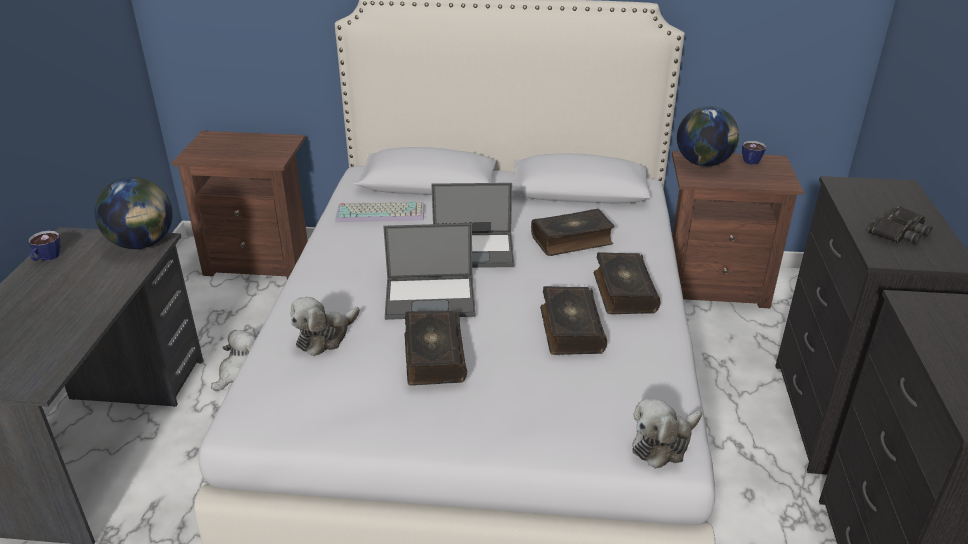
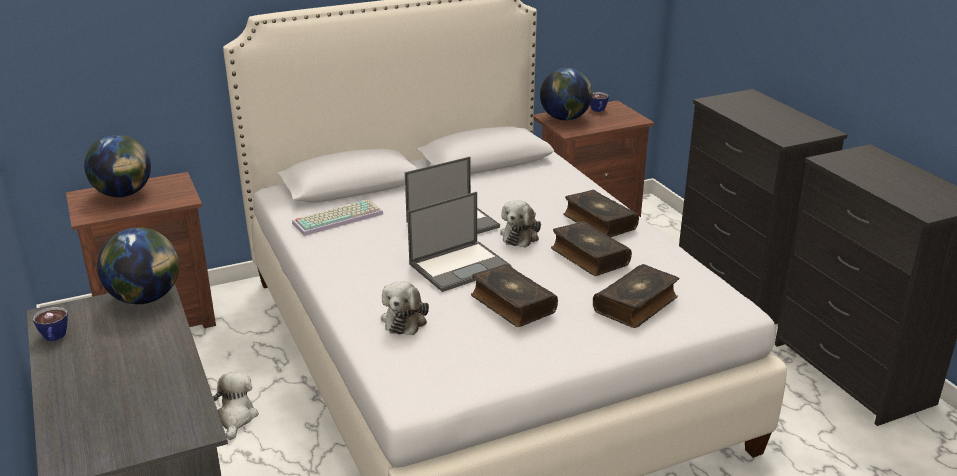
camera: 30 degrees left, 5 degrees down
book [531,209,615,256] -> book moved to [593,264,679,328]
plush toy [632,398,702,469] -> plush toy moved to [500,200,541,248]
black binoculars [868,206,933,245] -> none
none -> globe [84,135,151,197]

